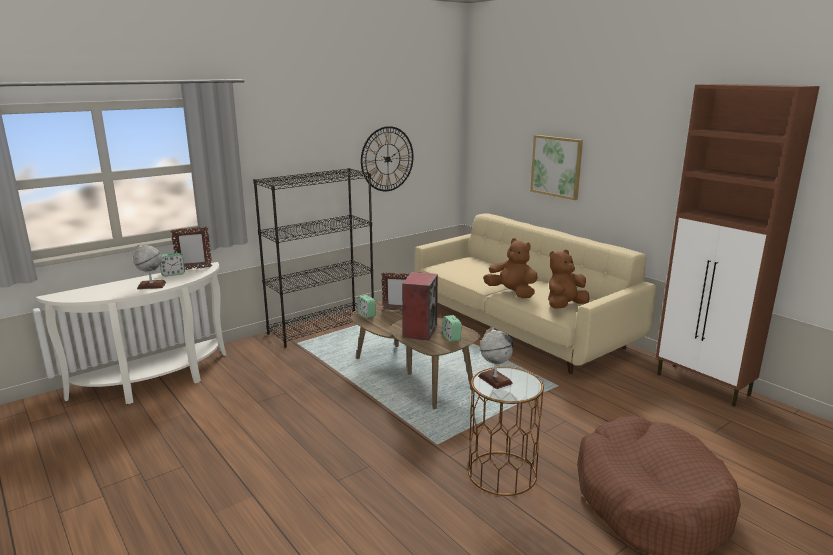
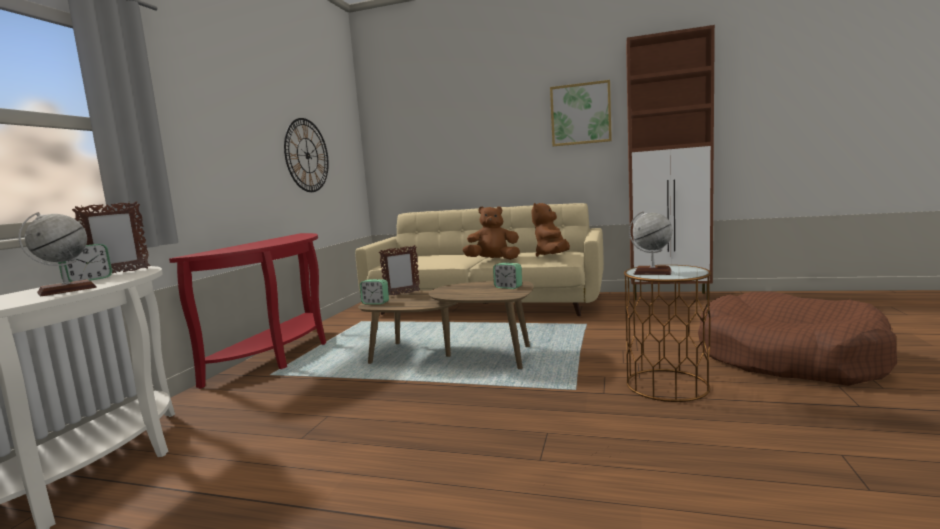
camera: 35 degrees left, 10 degrees down
black bookcase [253,168,374,348] -> red console table [169,233,326,389]
speaker [402,272,438,340] -> none
picture [530,135,583,200] -> picture moved to [550,80,612,146]

